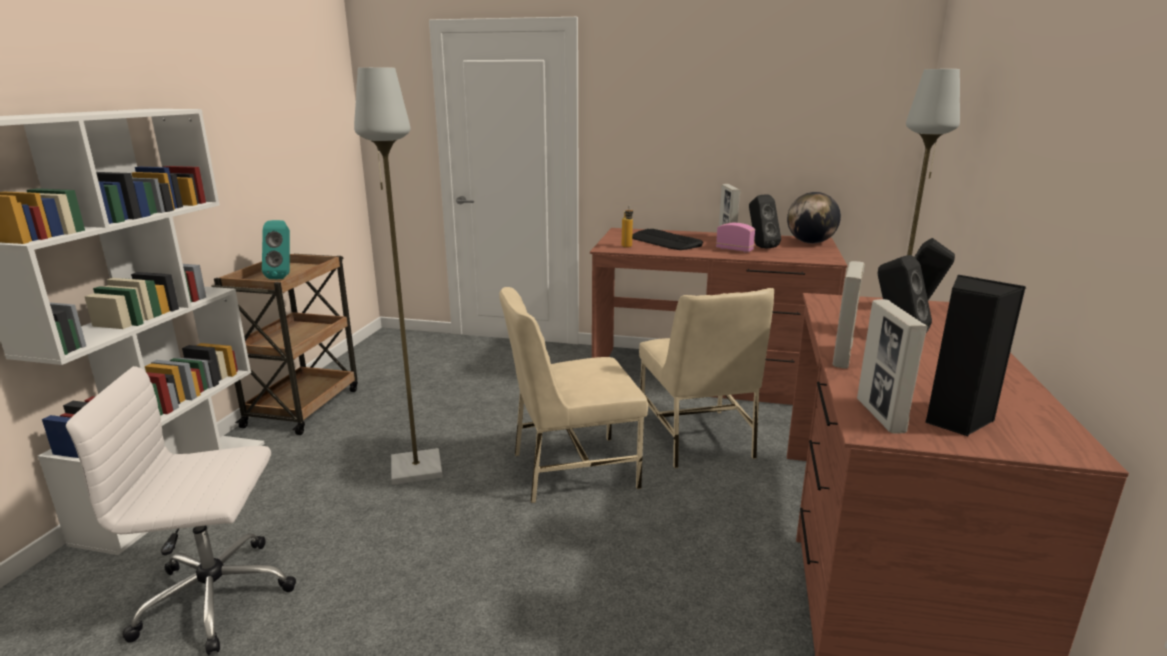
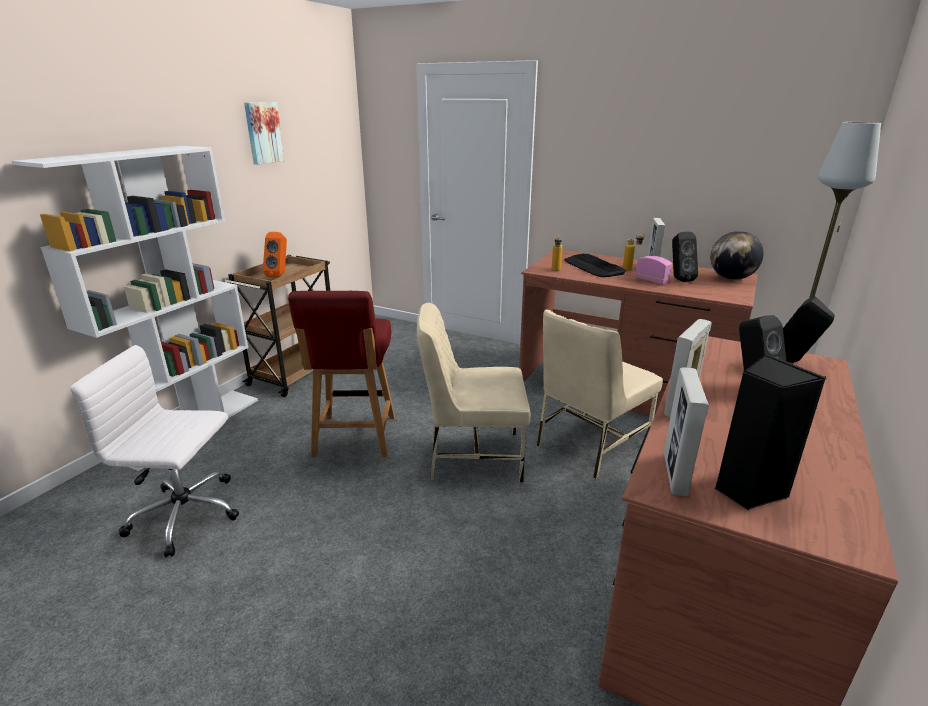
camera: 15 degrees right, 5 degrees up
turquoise speaker [262,220,290,279] -> orange speaker [263,232,287,278]
grey floor lamp [354,67,443,485] -> red chair [288,291,395,458]
beige chair [639,288,774,468] -> beige chair turned 45 degrees clockwise [537,310,663,479]
none -> picture [244,102,285,165]
none -> bottle [623,233,644,271]

